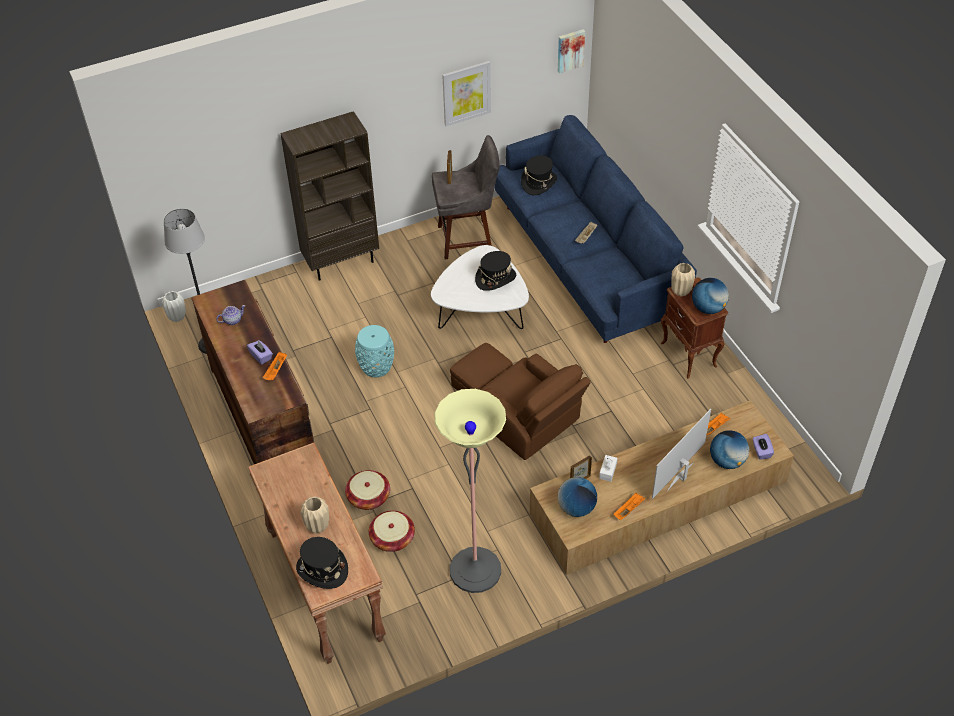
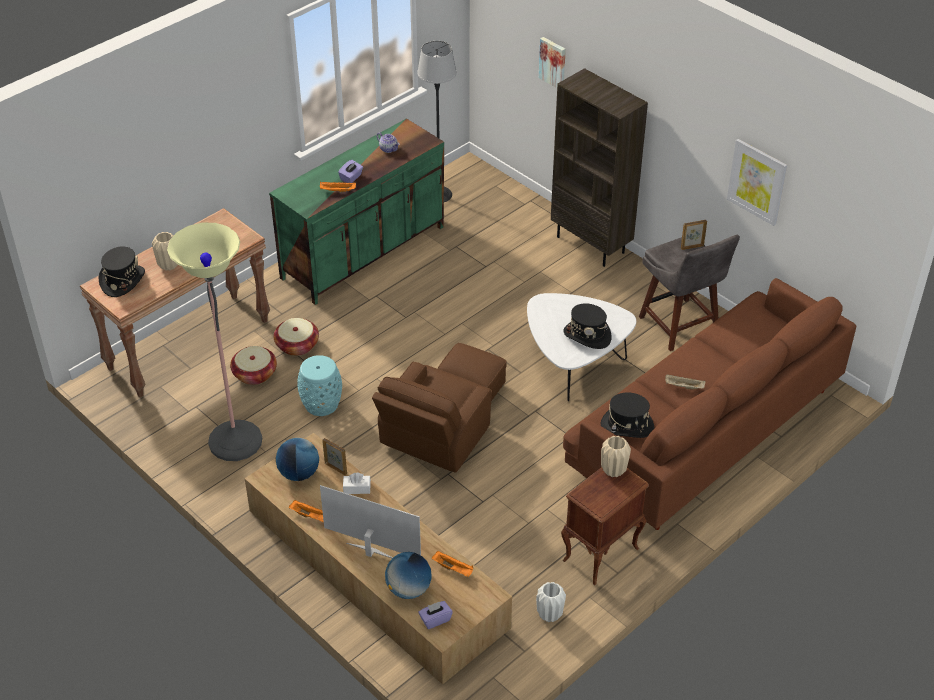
camera: 70 degrees right, 5 degrees down
white vase [162,291,186,322] -> white vase moved to [536,582,566,622]
brown cabinet [191,280,314,464] -> green cabinet [269,118,444,305]
turquoise stool [355,325,394,377] -> turquoise stool moved to [297,355,342,416]
blue sofa [495,115,697,343] -> brown sofa [563,278,856,530]
black hat [521,155,557,195] -> black hat moved to [601,392,654,438]
picture [558,29,585,73] -> picture moved to [539,37,566,88]
globe [692,278,729,314] -> none

